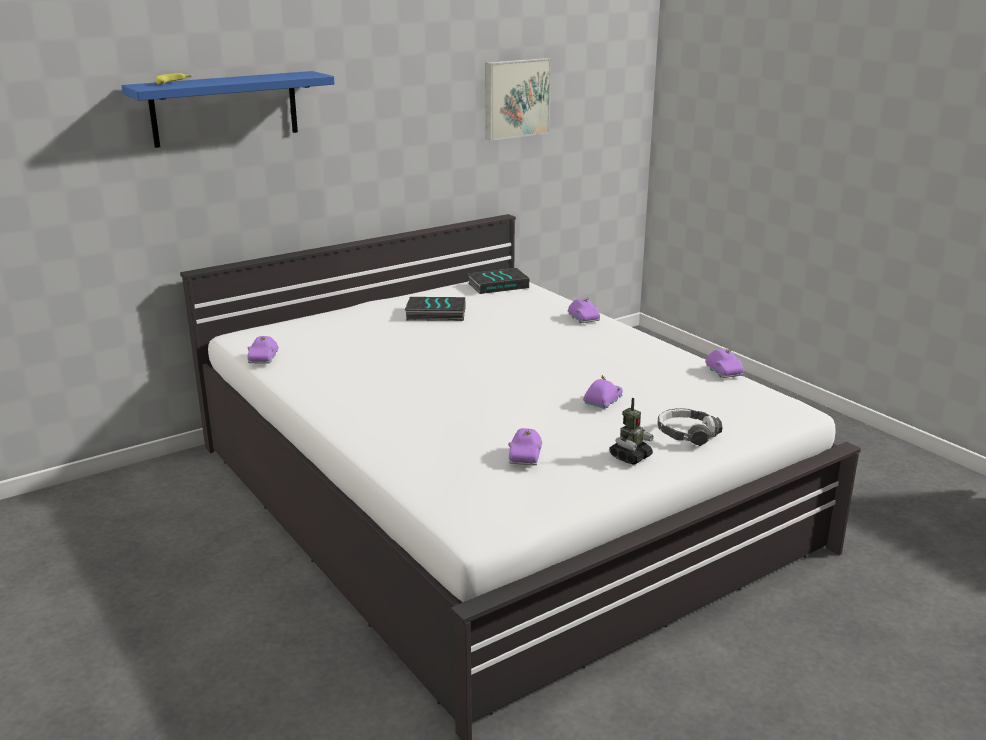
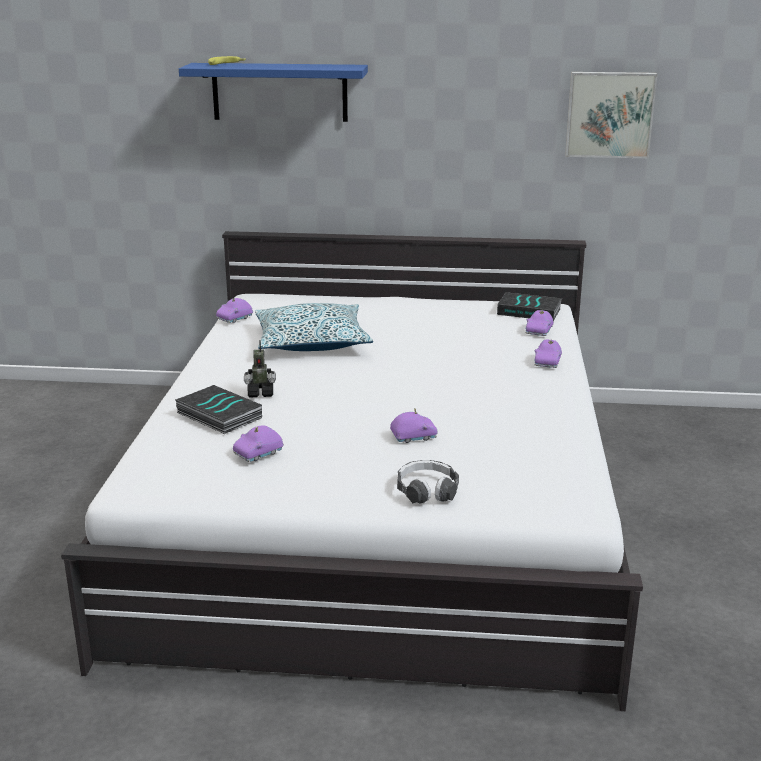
camera: 40 degrees right, 0 degrees up
book [405,297,465,321] -> book moved to [175,385,262,434]
toy robot [609,398,654,465] -> toy robot moved to [244,340,276,397]
purple toy car [705,348,744,378] -> purple toy car moved to [525,310,554,336]
none -> pillow [255,303,373,351]

